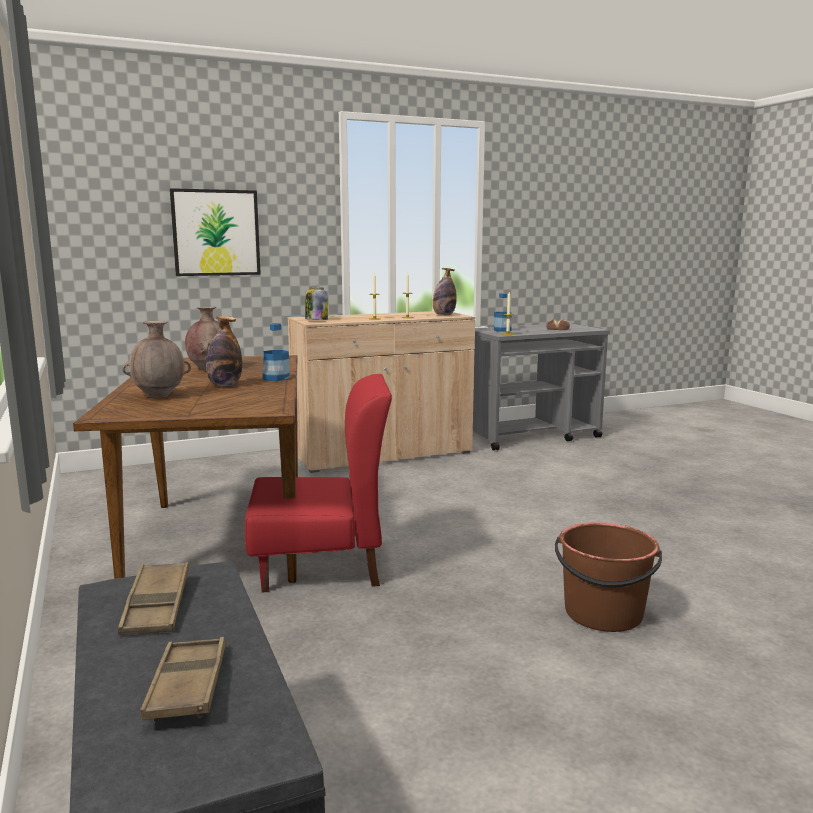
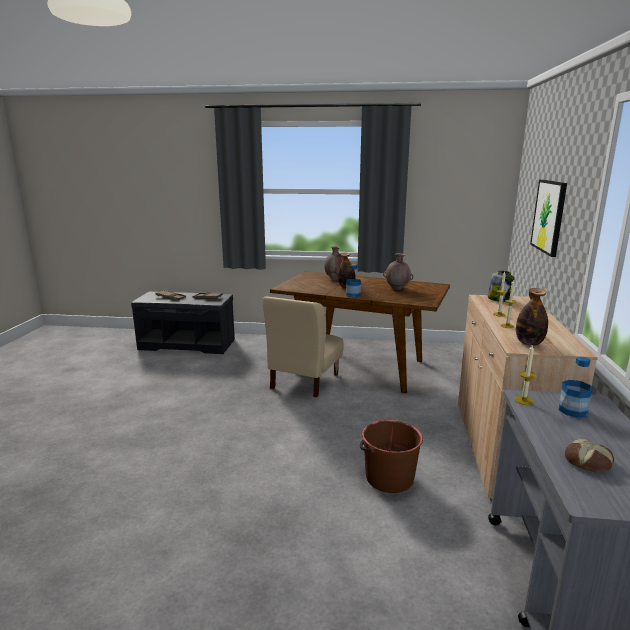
camera: 120 degrees right, 5 degrees up
red chair [245,374,392,593] -> beige chair [263,296,344,397]
brown bucket [555,522,662,632] -> brown bucket moved to [360,420,423,493]

